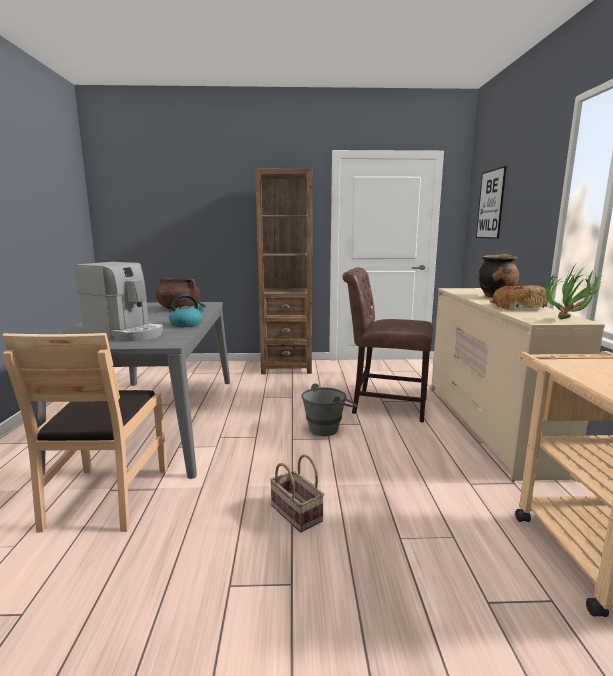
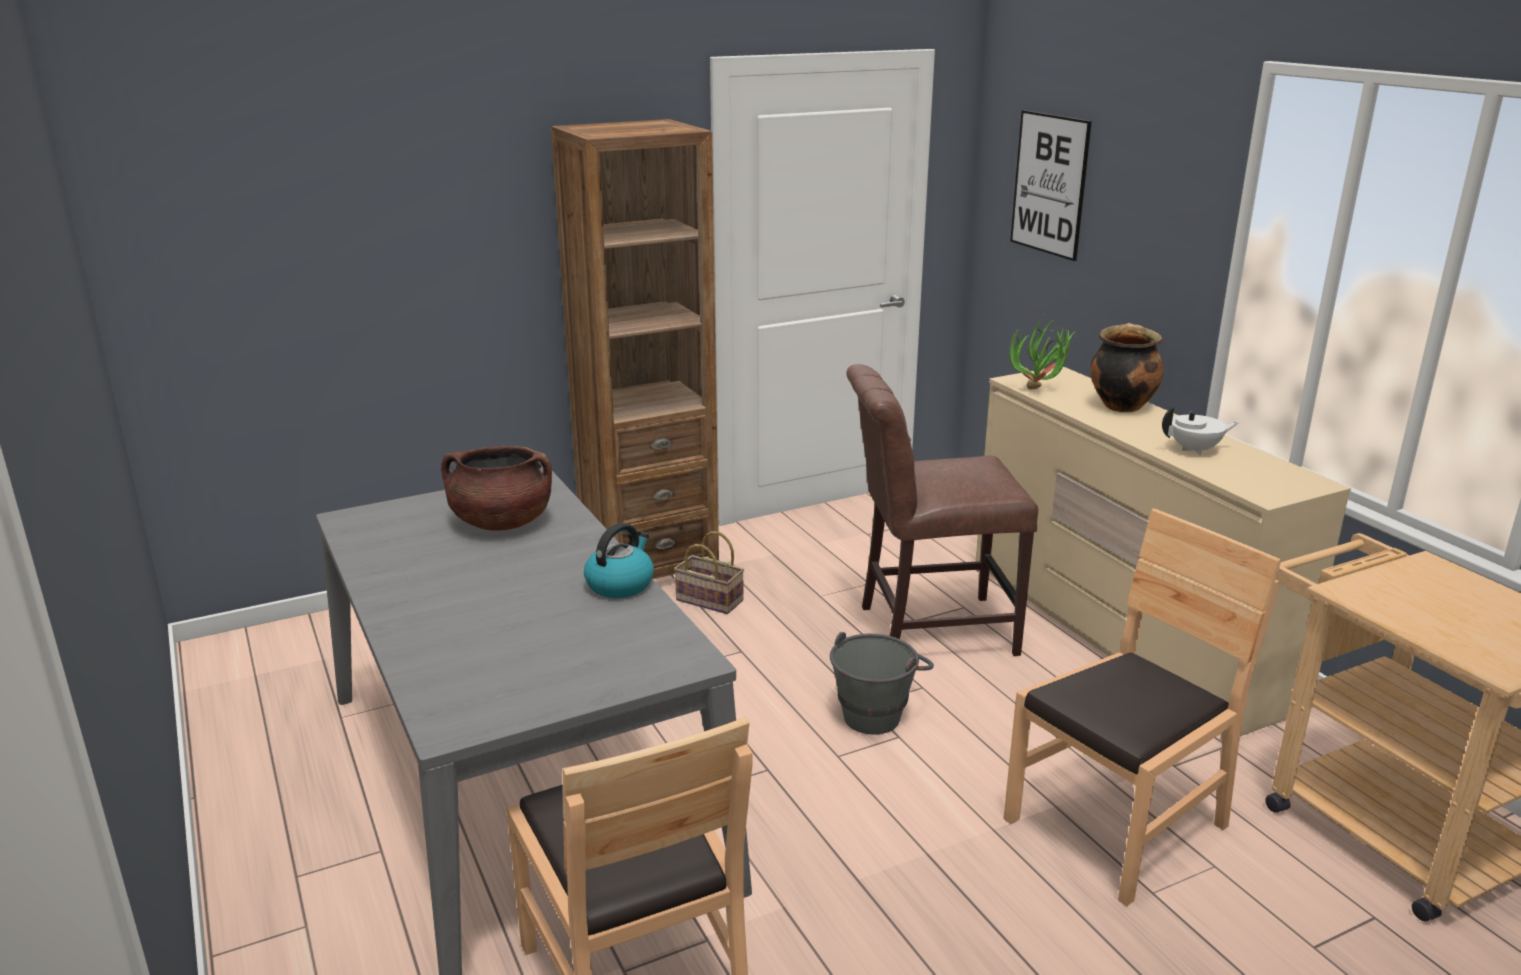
camera: 25 degrees left, 10 degrees up
coffee machine [75,262,163,341] -> none
basket [270,454,324,533] -> basket moved to [674,531,744,614]
bread [489,285,547,311] -> white teapot [1162,406,1239,456]
potted plant [545,265,603,319] -> potted plant moved to [1010,315,1073,389]
none -> brown chair [1003,508,1281,906]

